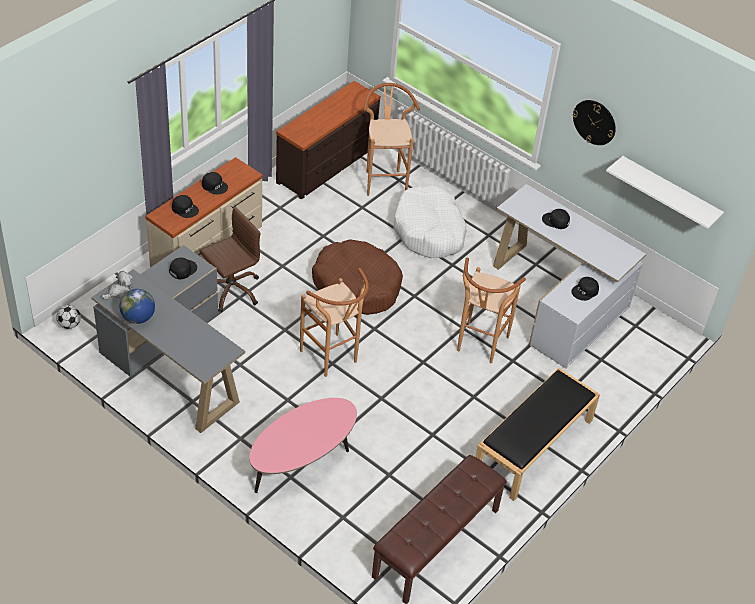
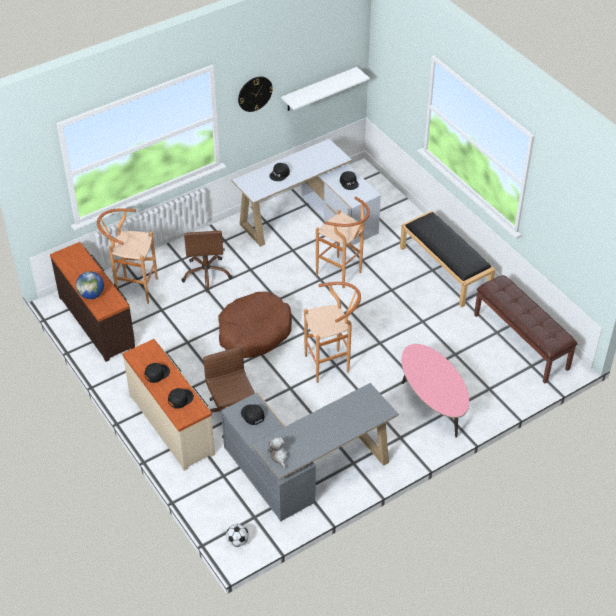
camera: 70 degrees left, 0 degrees up
globe [120,289,155,324] -> globe moved to [76,271,104,299]
white dog bed [393,185,467,258] -> brown office chair [181,230,233,293]

